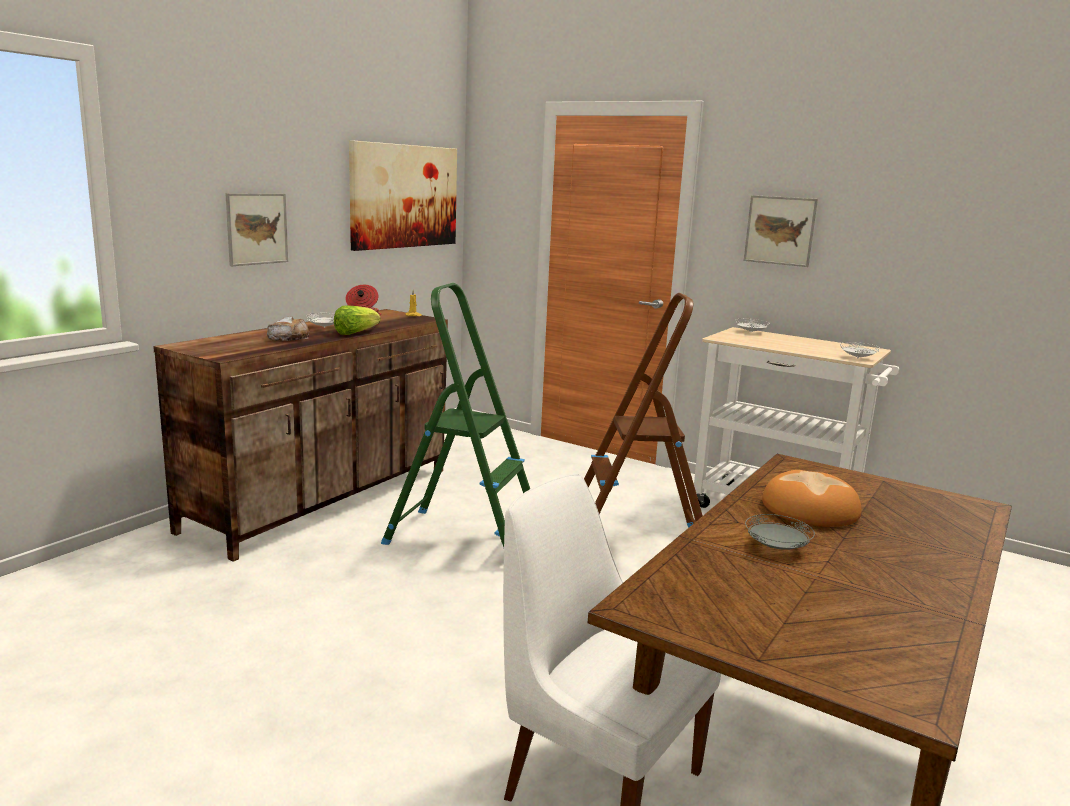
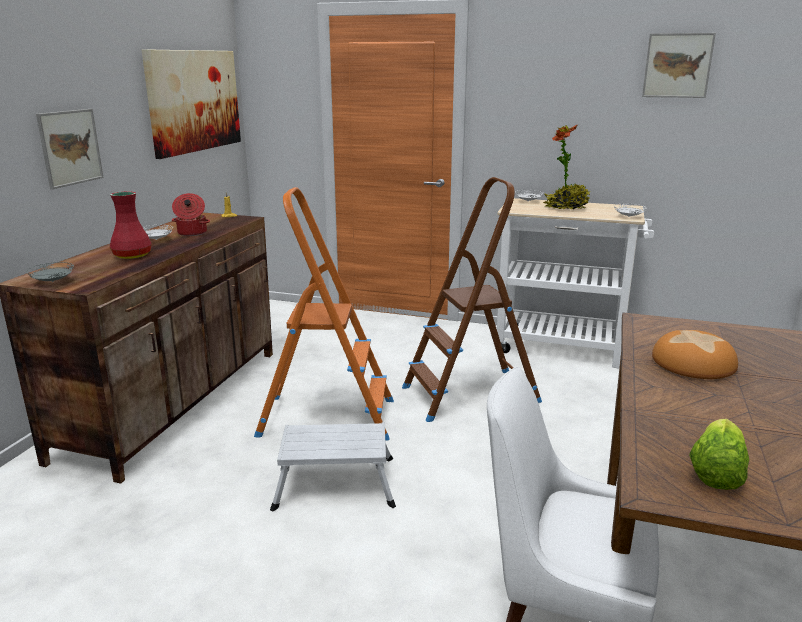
camera: 15 degrees left, 5 degrees up
bread [267,317,309,341] -> red vase [110,192,152,259]
lettuce [334,306,381,335] -> lettuce moved to [689,419,749,490]
green step ladder [381,283,530,547] -> orange step ladder [254,187,394,441]
picture [744,195,818,267] -> picture moved to [642,33,716,98]
grey plate [745,514,815,550] -> grey plate moved to [26,262,74,282]
none -> white step ladder [270,423,396,512]
none -> potted plant [543,124,590,210]

